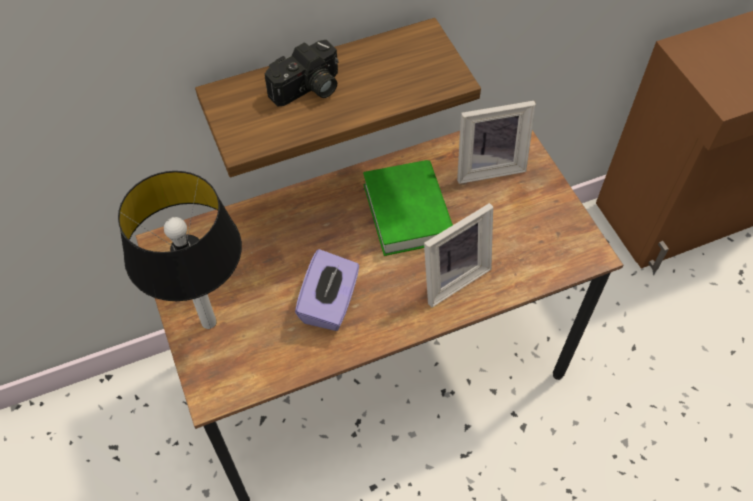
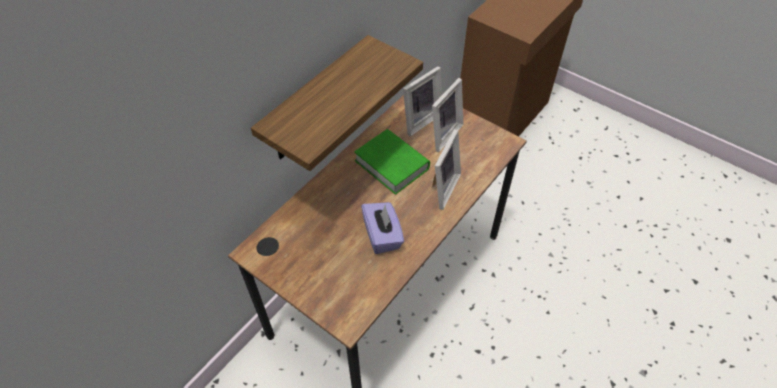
camera: 30 degrees left, 5 degrees down
table lamp [118,171,242,329] -> none
camera [265,40,339,107] -> none
none -> picture frame [432,78,464,152]

